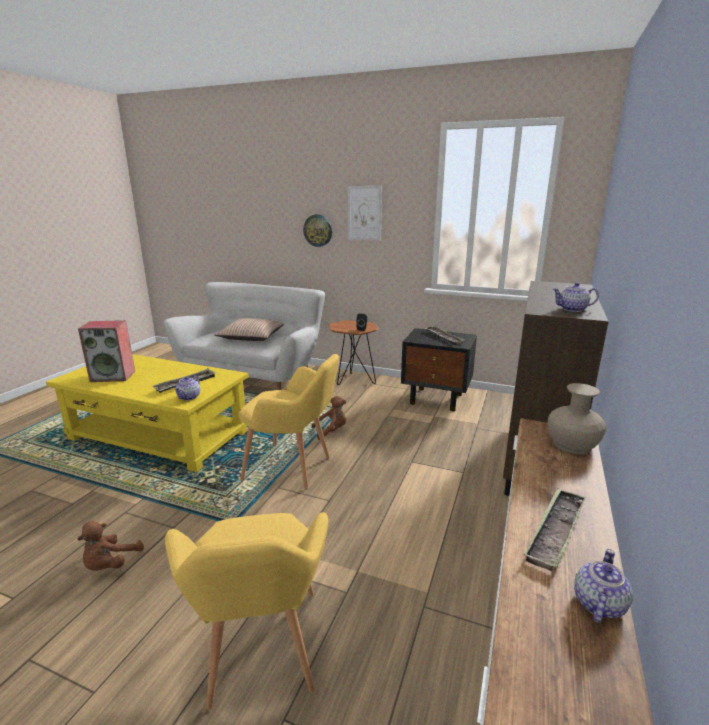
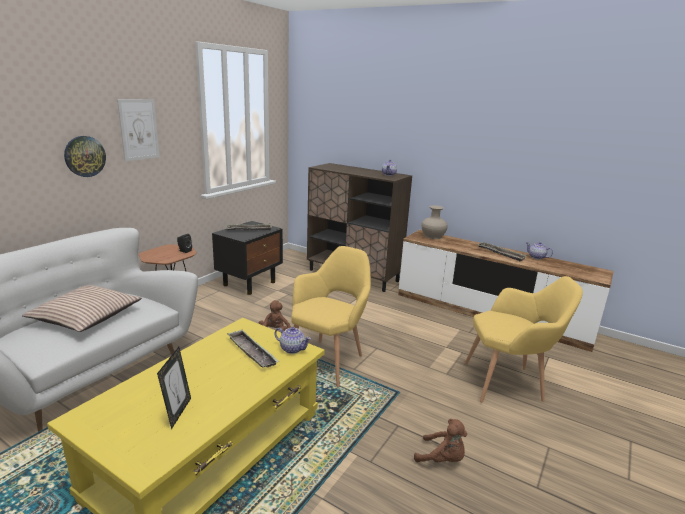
camera: 80 degrees left, 0 degrees up
speaker [78,320,135,382] -> picture frame [157,347,191,430]

